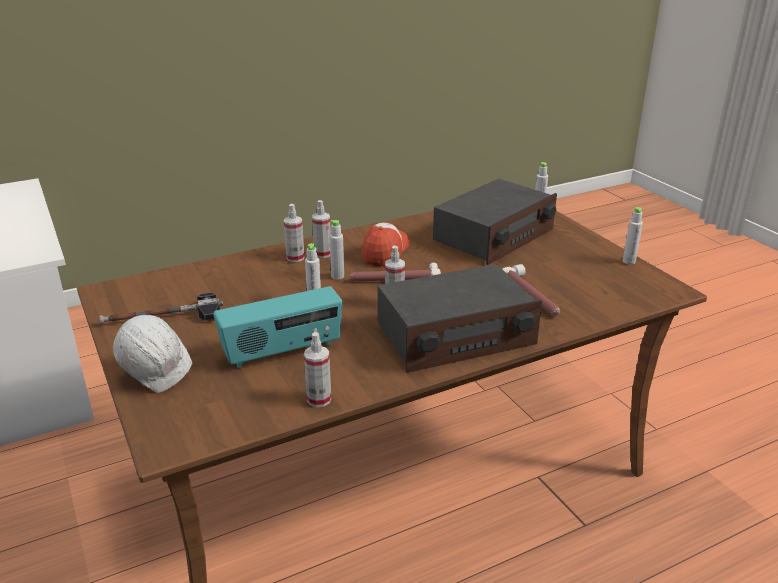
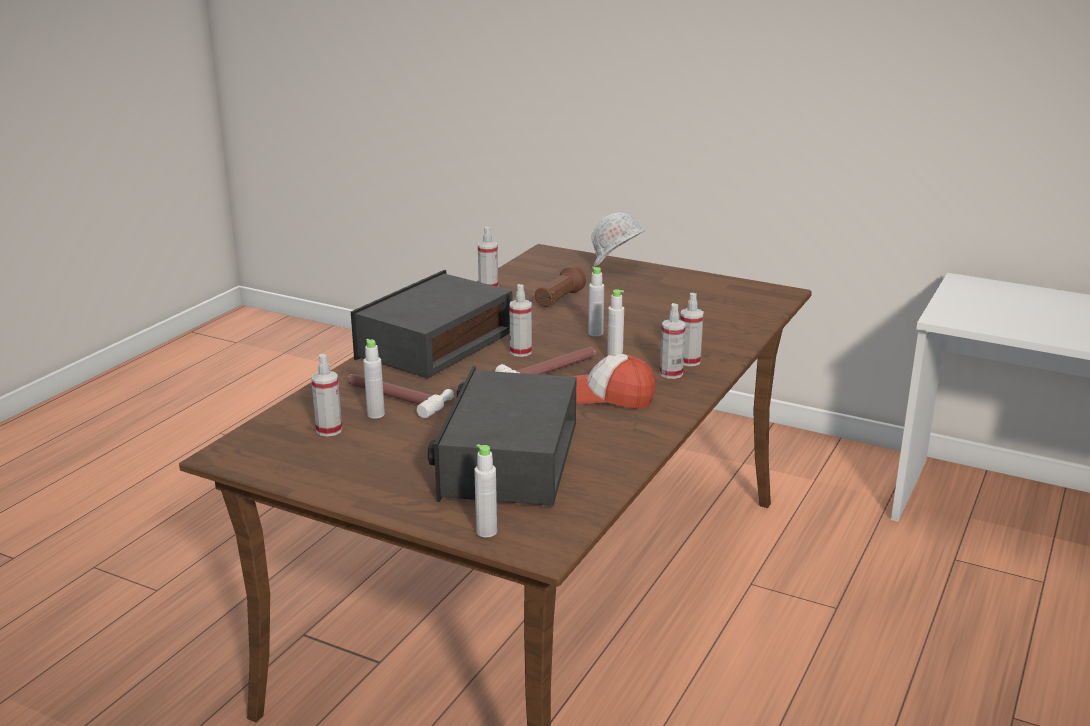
camera: 145 degrees right, 5 degrees down
hammer [99,293,223,324] -> none
radio [213,286,343,368] -> brown flashlight [535,265,586,307]
cap [362,223,410,267] -> cap turned 120 degrees clockwise [570,354,655,409]
grey bottle [623,207,643,265] -> grey bottle moved to [363,339,385,419]
none -> spray bottle [311,354,342,437]

